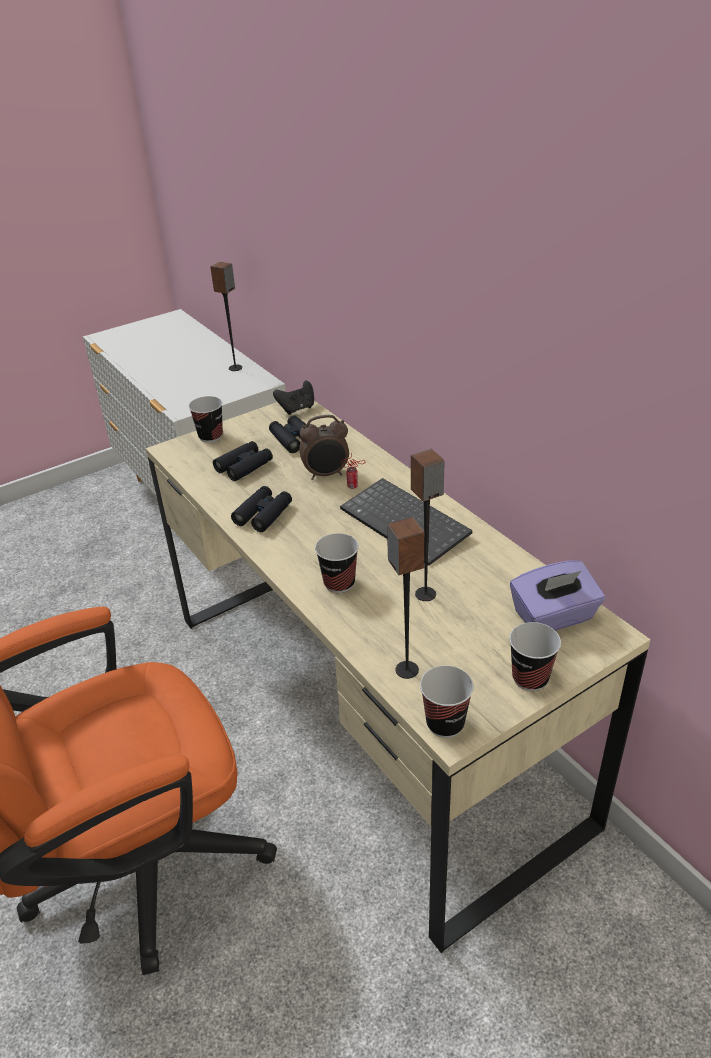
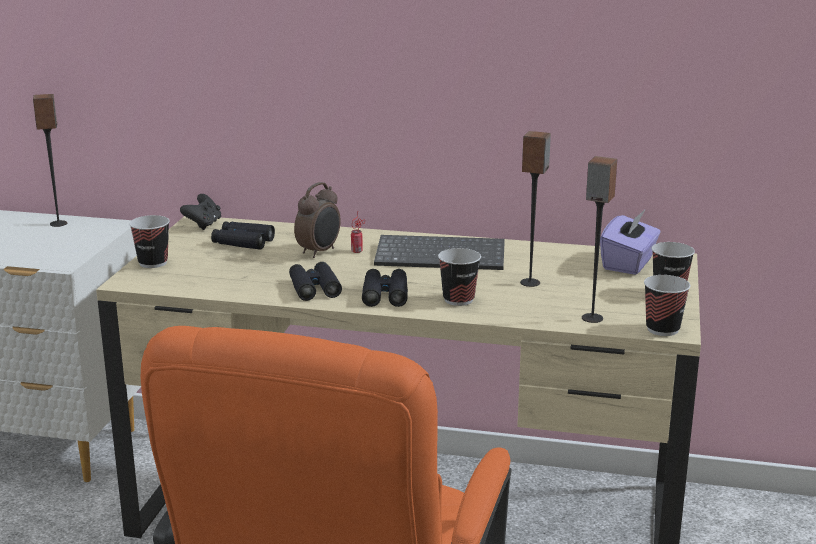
camera: 45 degrees left, 15 degrees down
black binoculars [213,441,273,481] -> black binoculars moved to [362,269,408,307]

